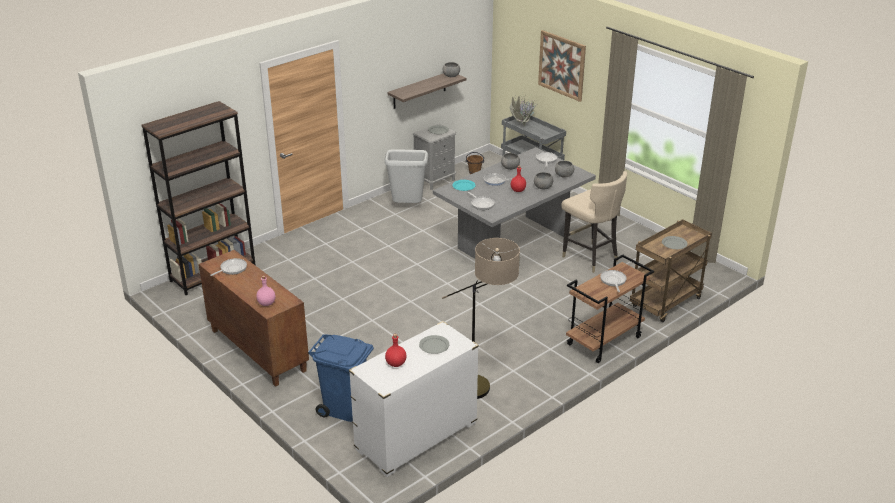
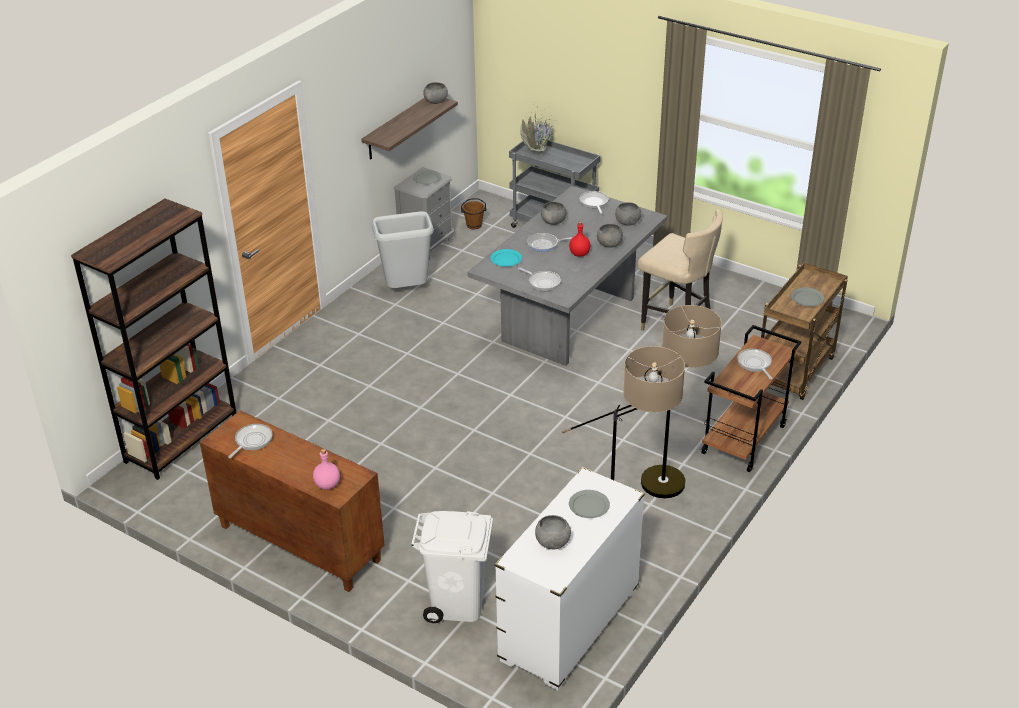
camera: 15 degrees left, 5 degrees up
blue trash can [308,335,374,422] -> white trash can [411,511,493,623]
red bottle [385,334,407,367] -> grey bowl [535,515,571,549]
picture [538,30,586,102] -> none
none -> floor lamp [641,305,722,498]

